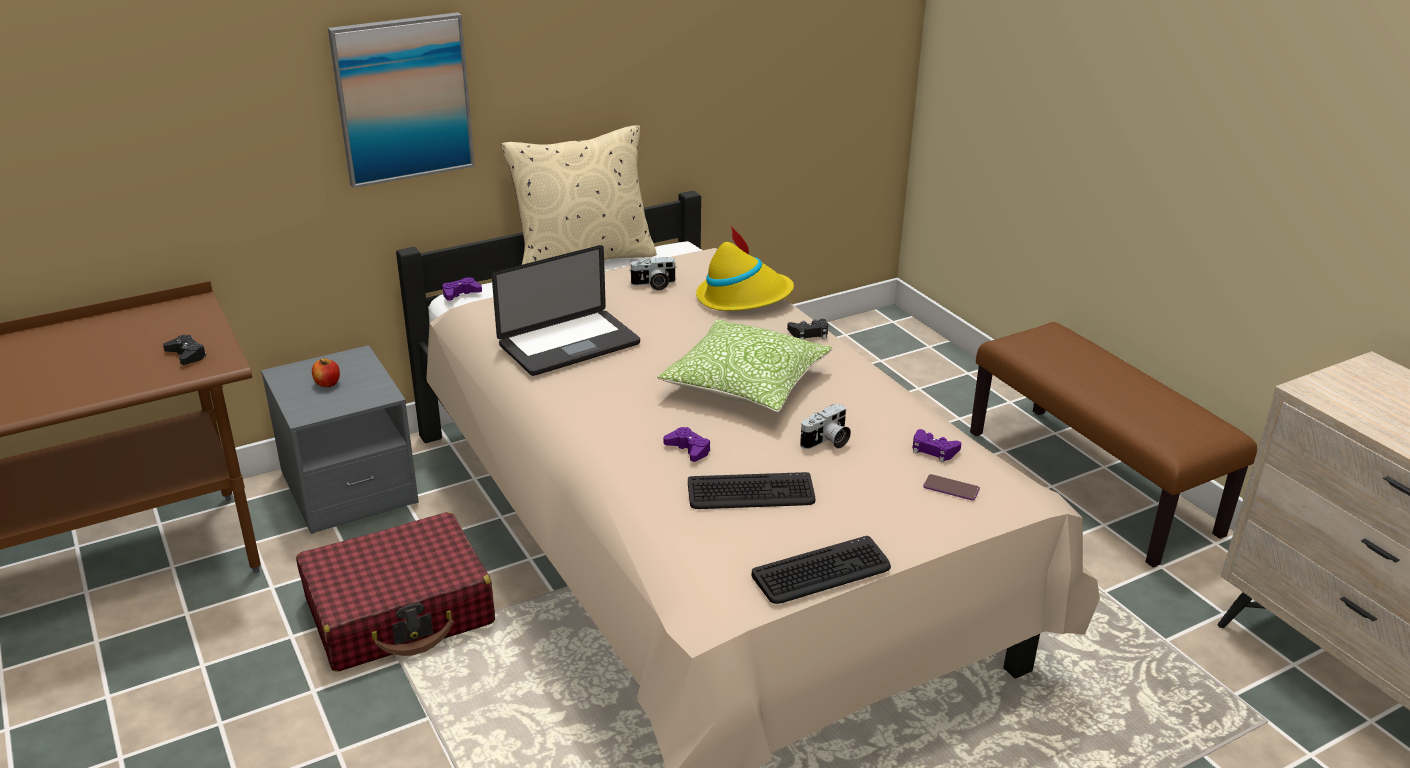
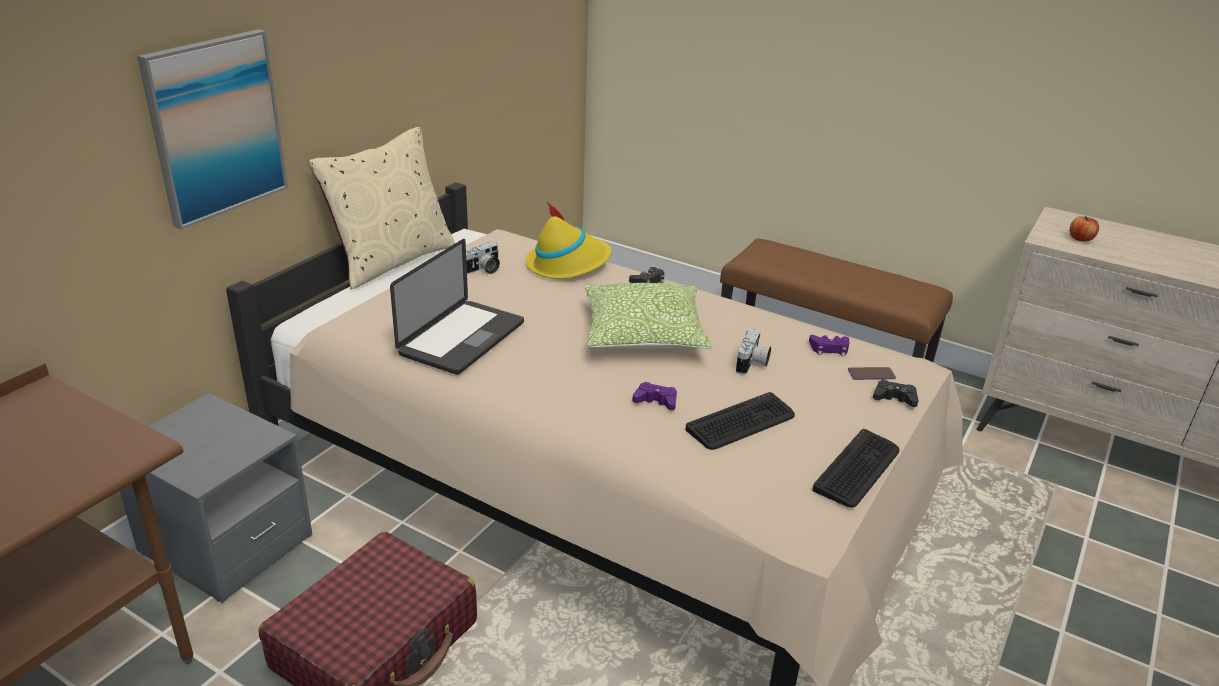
camera: 30 degrees left, 0 degrees up
black game controller [163,335,207,365] -> black game controller moved to [873,380,919,407]
apple [312,359,340,387] -> apple moved to [1070,216,1099,242]
purple game controller [442,277,482,301] -> none

